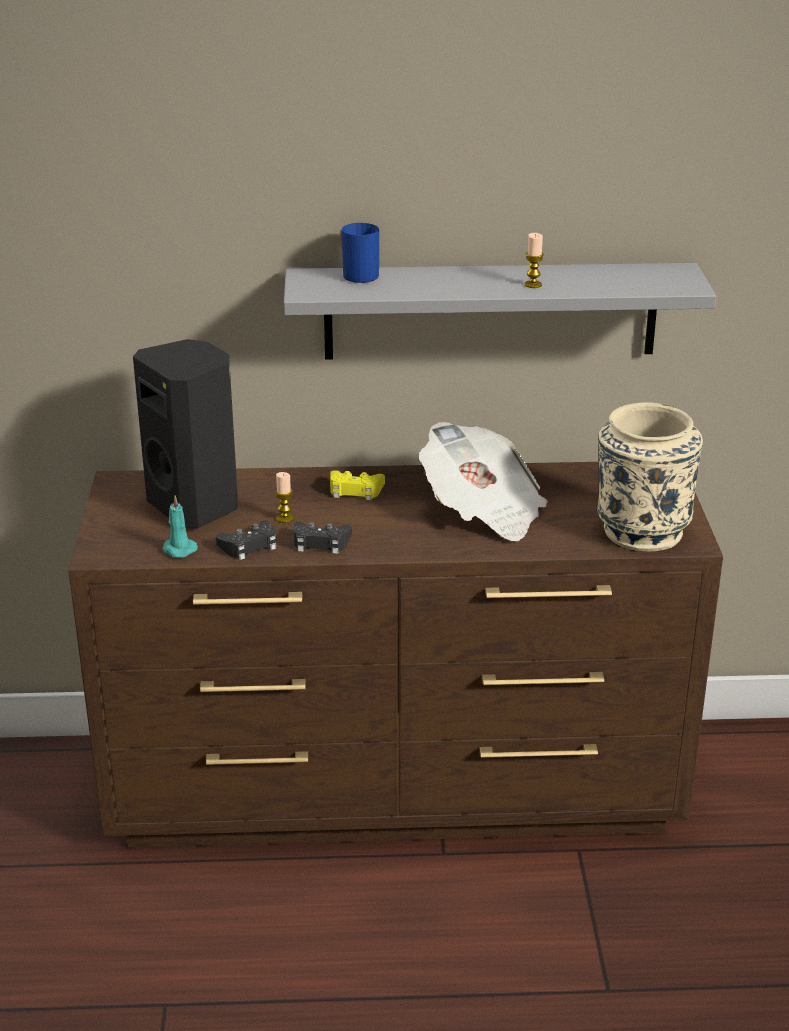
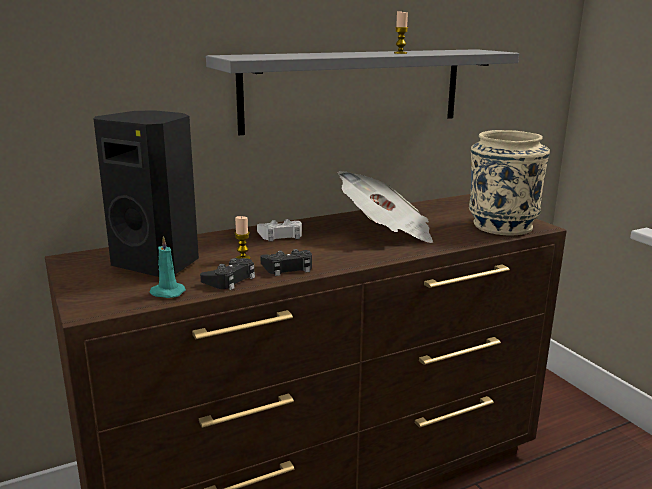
camera: 25 degrees left, 10 degrees down
yellow game controller [330,470,385,501] -> white game controller [257,219,302,242]
blue mug [341,223,379,283] -> none

